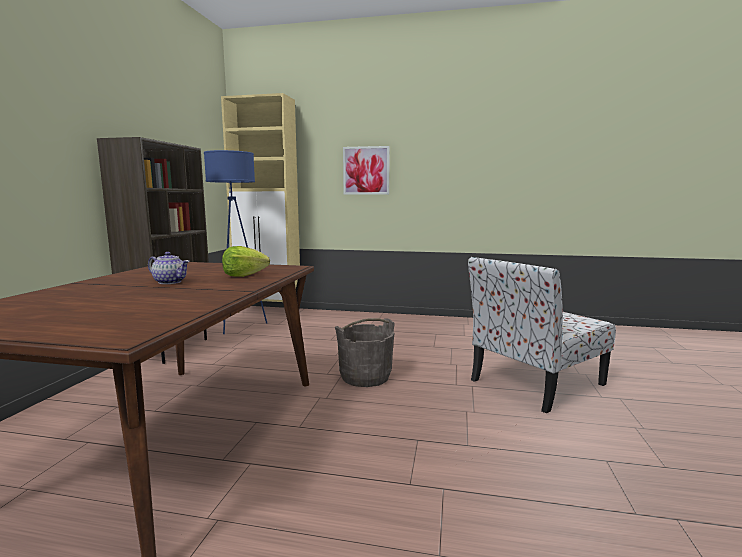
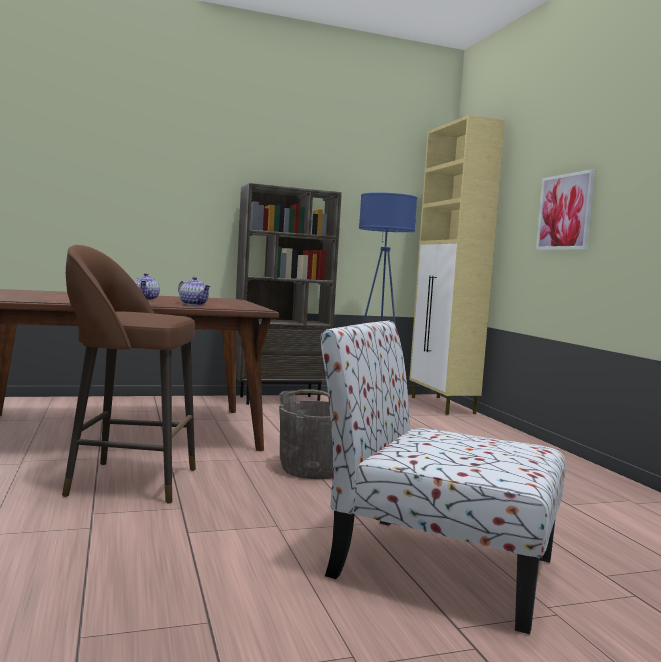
camera: 60 degrees right, 5 degrees down
lettuce [222,246,270,277] -> teapot [178,277,211,305]
none -> brown stool [62,245,196,503]

